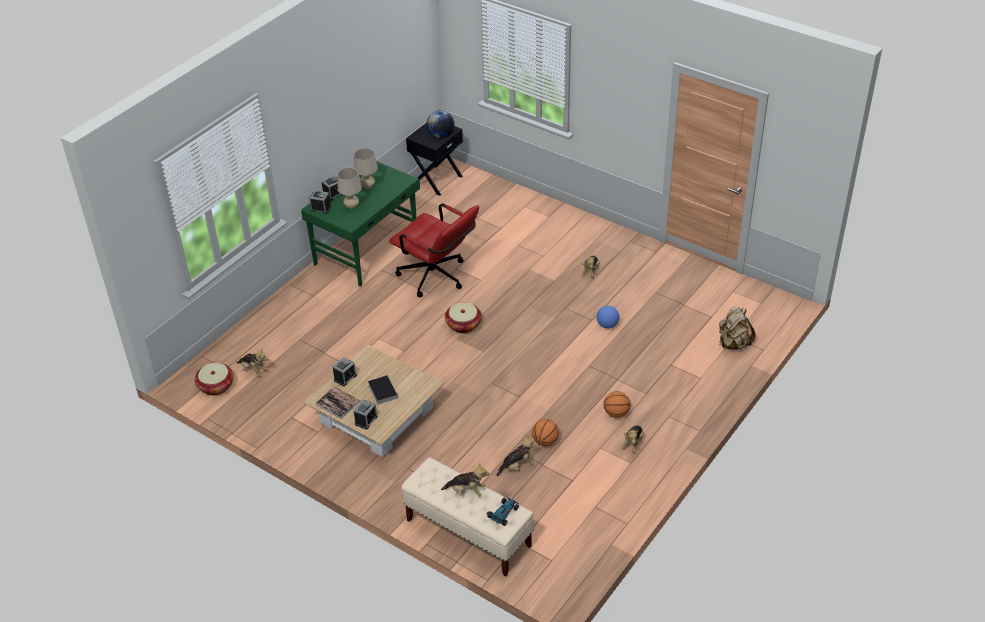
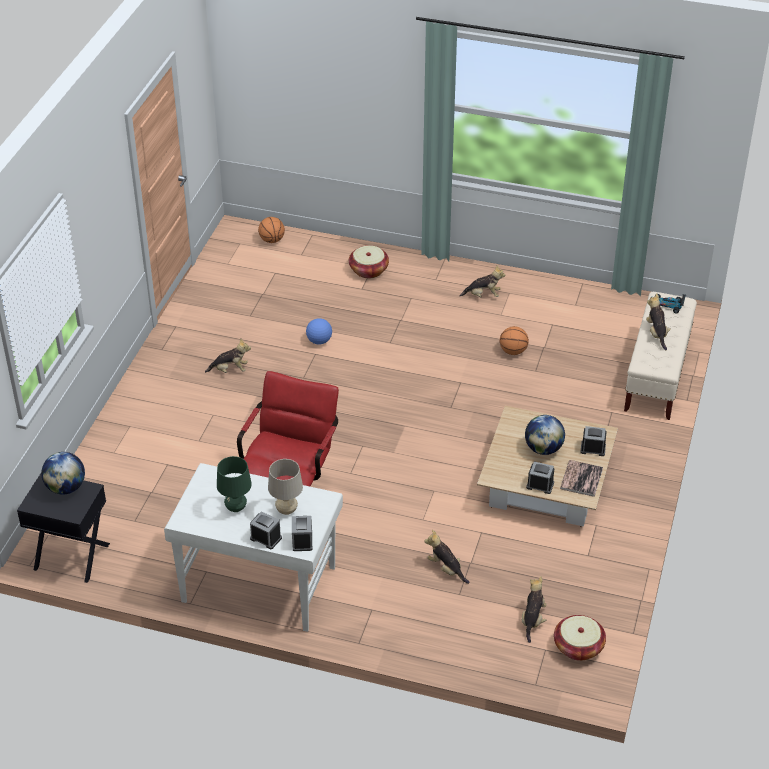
camera: 110 degrees left, 0 degrees up
green desk [301,161,420,287] -> white desk [164,463,343,632]
beige table lamp [354,148,378,189] -> green table lamp [217,456,252,512]
book [368,375,398,405] -> globe [525,415,565,455]
basket [445,303,482,333] -> basket moved to [349,245,389,278]
plush toy [496,435,534,476] -> plush toy moved to [424,530,469,584]
basketball [603,391,630,418] -> basketball moved to [258,217,285,243]
beige backpack [719,307,756,350] -> none

